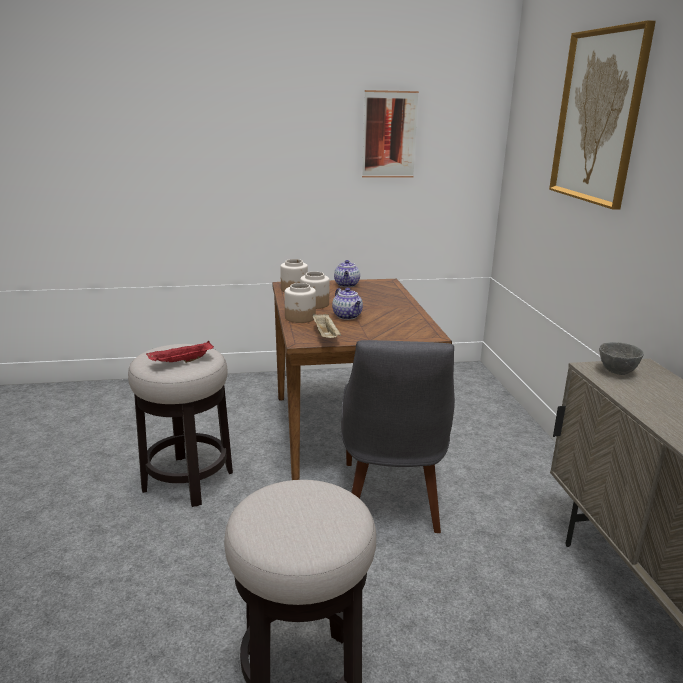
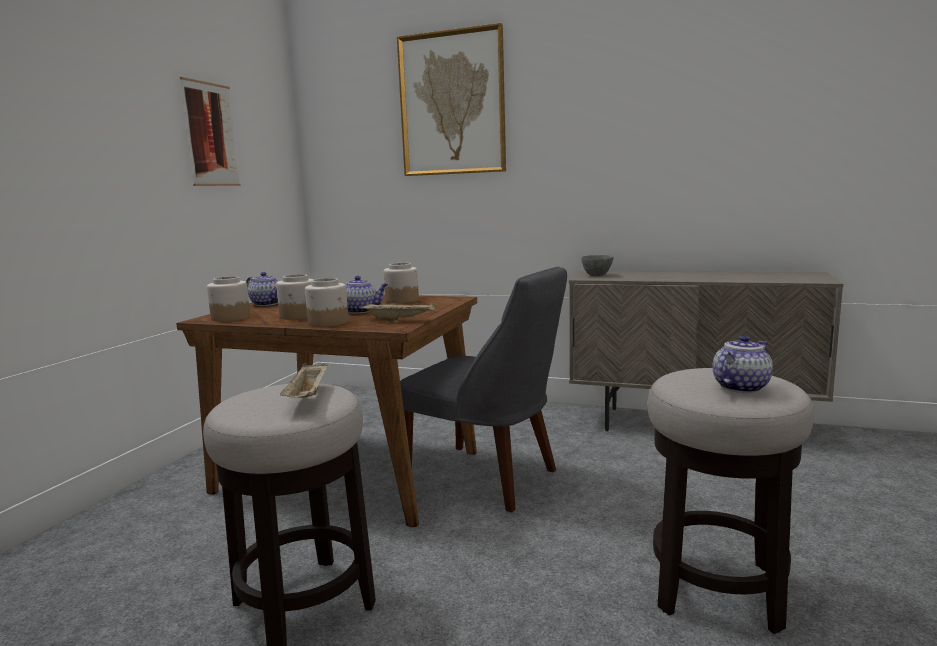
camera: 60 degrees left, 10 degrees down
red tray [146,341,214,363] -> beige tray [280,363,328,397]
none -> jar [383,263,419,303]
none -> teapot [712,335,773,393]

